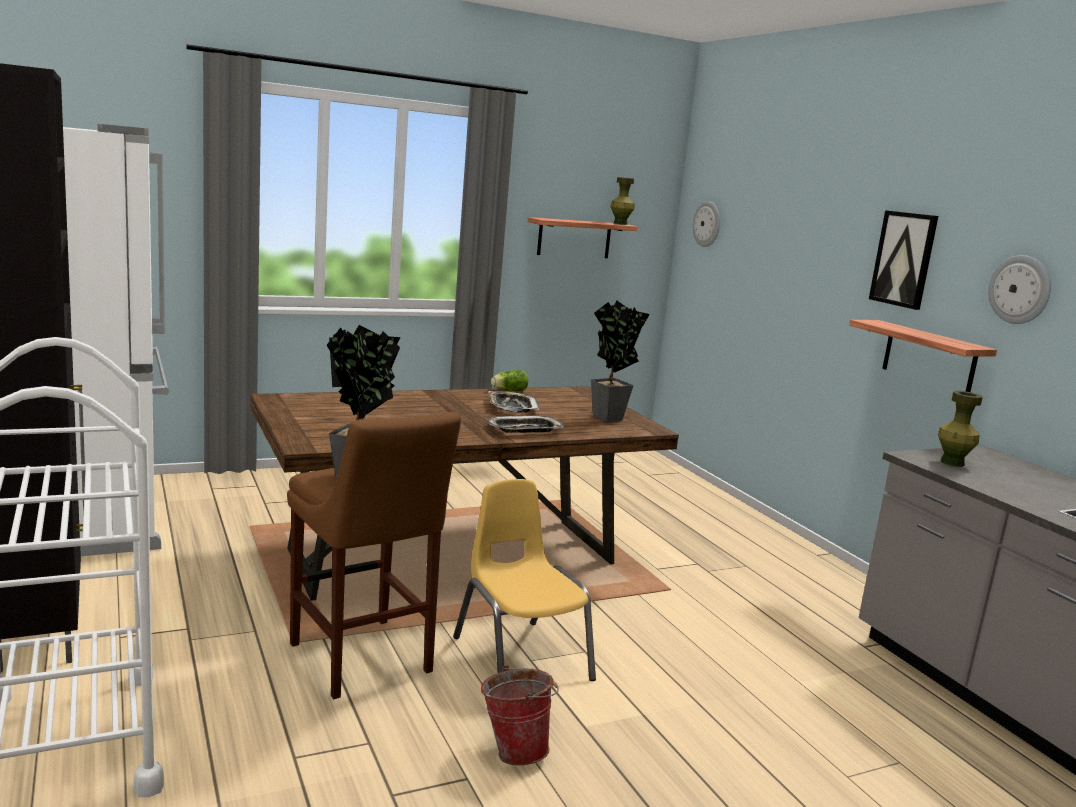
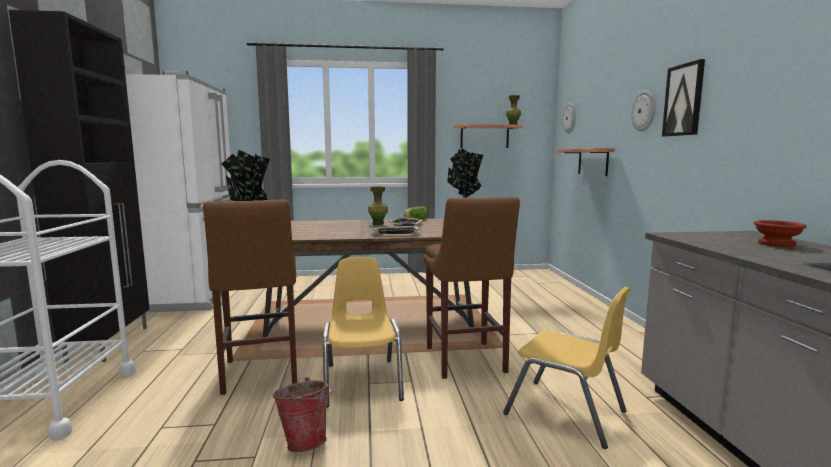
camera: 20 degrees right, 5 degrees down
shelf [849,320,997,392] -> shelf moved to [557,148,615,176]
green vase [938,391,983,467] -> green vase moved to [368,186,388,225]
wall clock [988,255,1051,324] -> wall clock moved to [631,90,656,131]
none -> brown stool [424,197,520,379]
none -> yellow chair [503,286,630,449]
none -> brown bowl [754,220,807,247]

